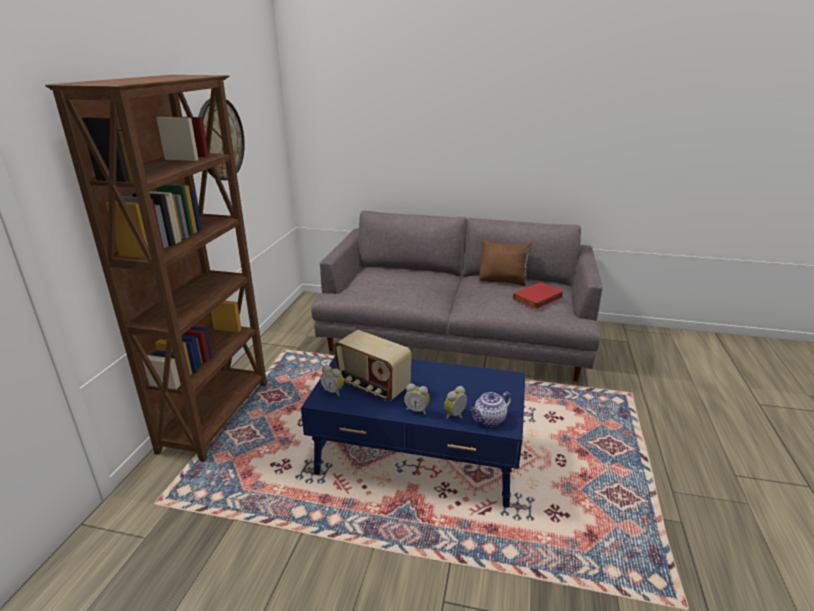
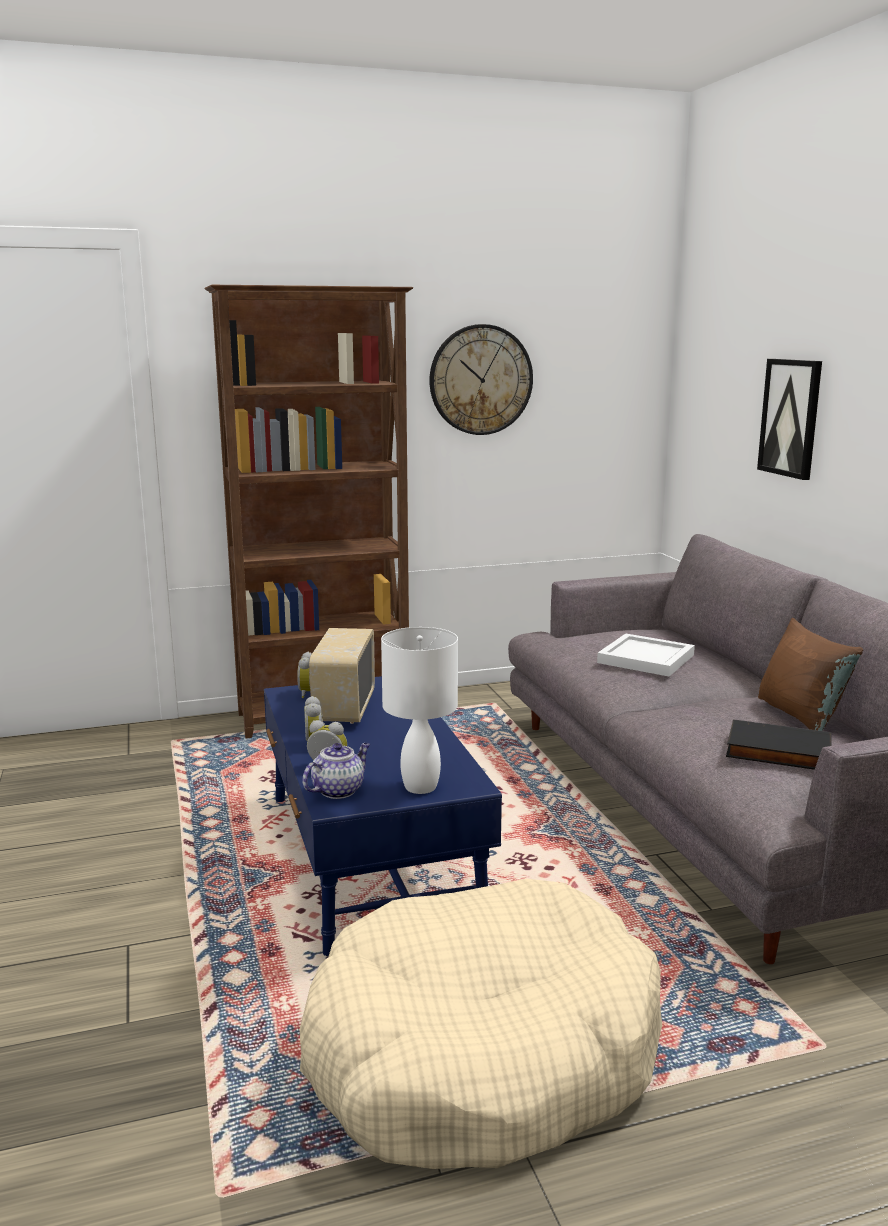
camera: 60 degrees right, 10 degrees down
teapot [470,392,512,427] -> teapot turned 105 degrees clockwise [302,743,370,799]
red book [513,282,564,309] -> black book [726,719,832,770]
none -> beige dog bed [300,879,662,1169]
none -> white table lamp [381,627,458,794]
none -> white tray [597,634,695,676]
none -> picture [757,359,822,480]

